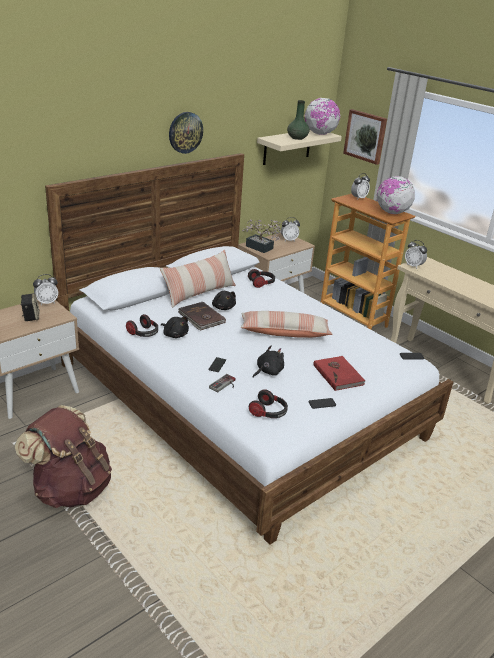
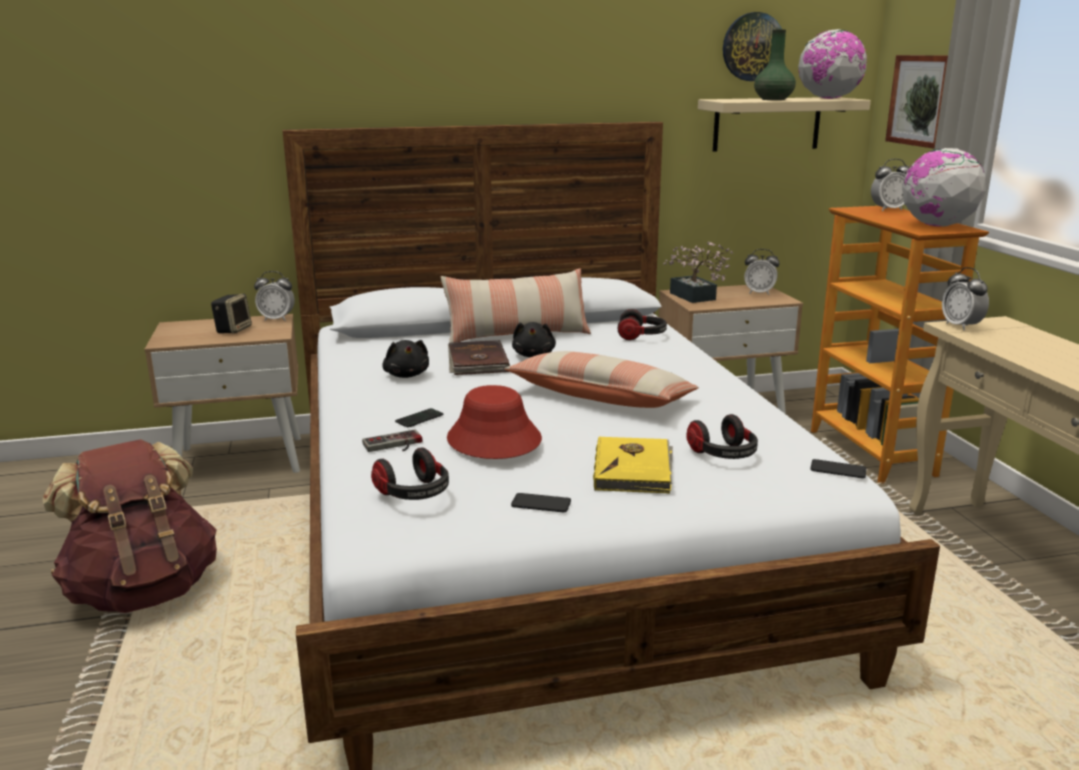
camera: 30 degrees right, 10 degrees down
headphones [126,314,158,337] -> headphones moved to [686,414,758,459]
wall clock [169,112,203,154] -> wall clock moved to [723,12,785,81]
black plush toy [253,345,284,378] -> red hat [447,385,542,459]
red book [313,356,365,391] -> yellow book [593,436,673,493]

